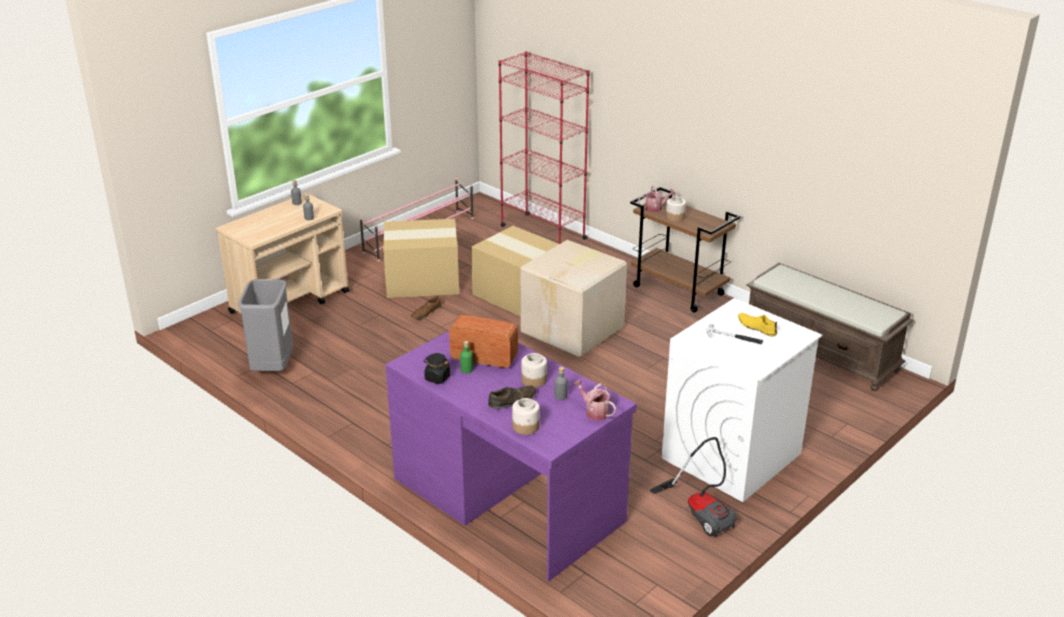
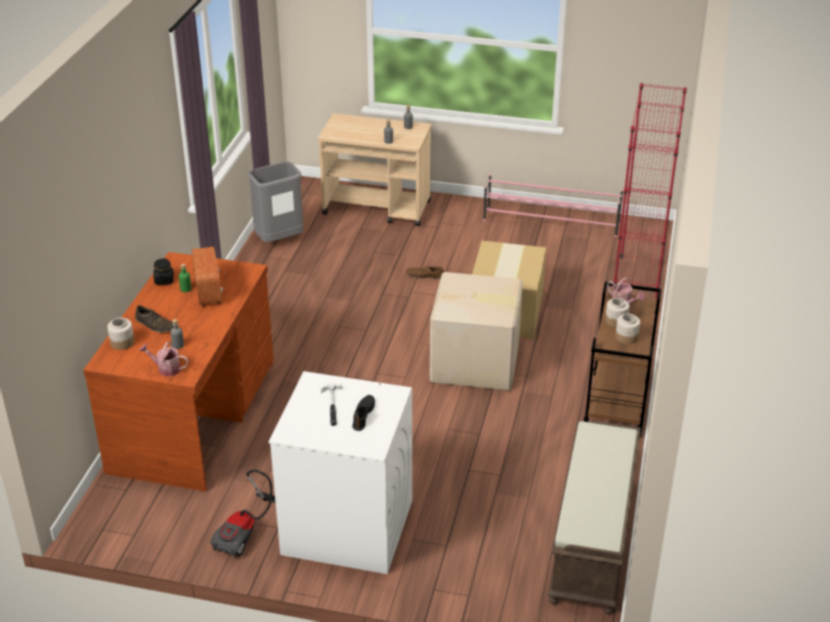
camera: 60 degrees right, 5 degrees up
cardboard box [383,219,459,298] -> none
purple desk [385,331,637,582] -> brown desk [83,252,274,491]
jar [521,353,547,388] -> jar moved to [615,314,640,344]
watering can [573,379,616,421] -> watering can turned 90 degrees counterclockwise [139,342,188,376]
yellow shoe [738,313,777,336] -> black shoe [352,395,375,431]

